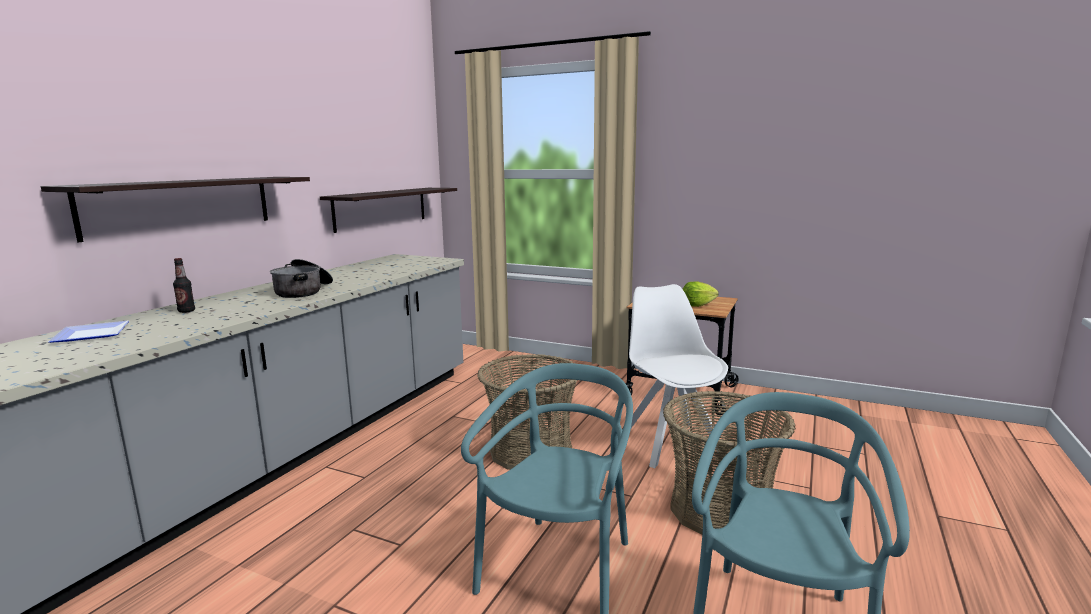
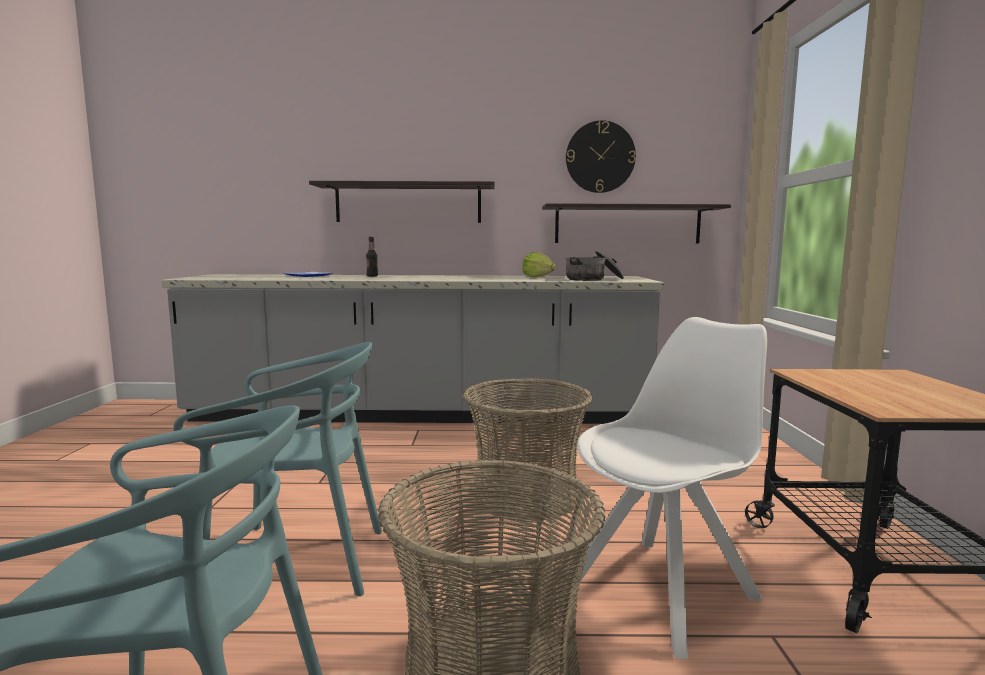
camera: 65 degrees right, 5 degrees down
cooking pot [270,259,333,298] -> cooking pot moved to [565,251,624,281]
lettuce [683,282,719,307] -> lettuce moved to [522,252,556,277]
none -> wall clock [566,120,636,193]

